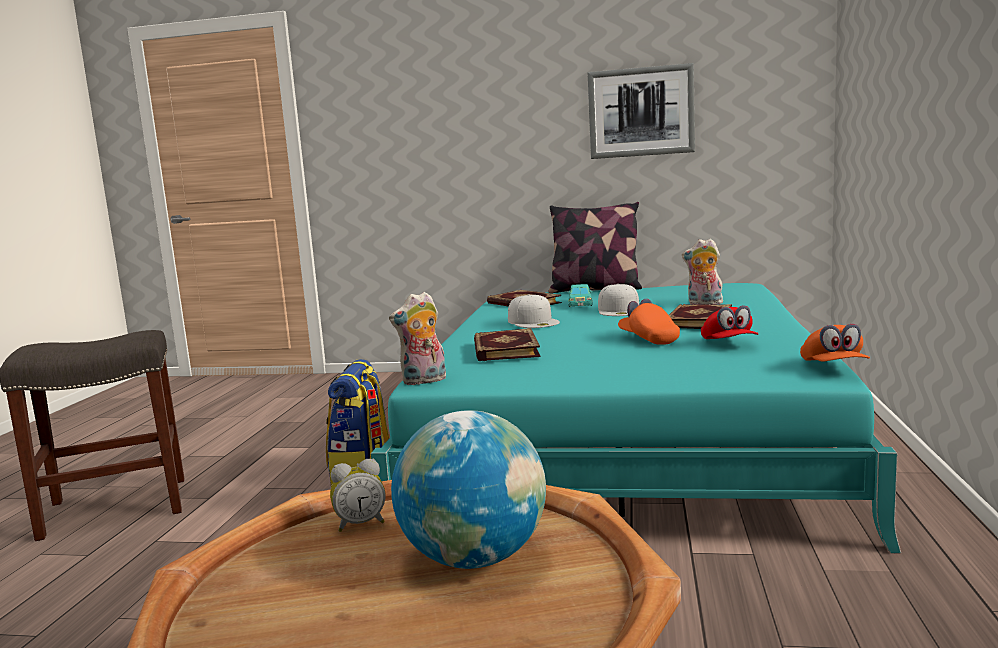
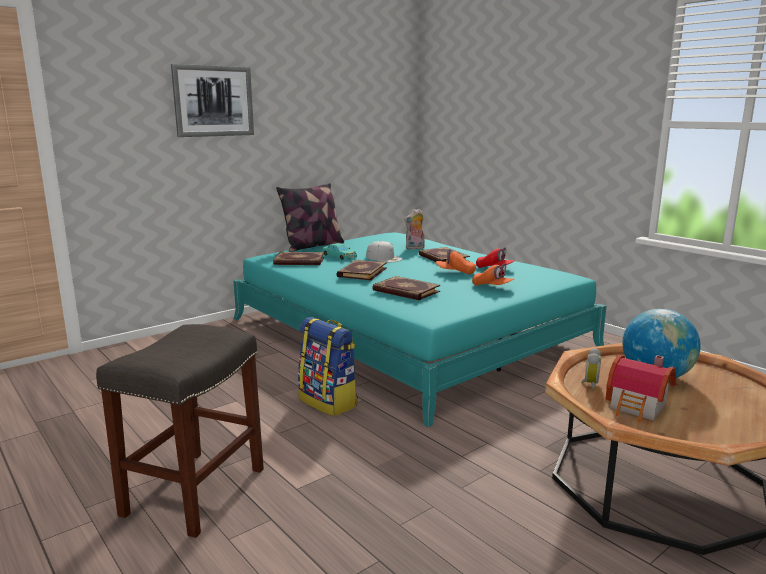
camera: 50 degrees left, 5 degrees up
plush toy [389,291,446,385] -> none
white cap [508,294,560,328] -> book [336,260,387,280]
picture [587,63,695,159] -> picture moved to [171,64,254,137]
orange cap [800,324,870,362] -> orange cap moved to [472,263,515,286]
none -> toy house [606,355,676,423]

